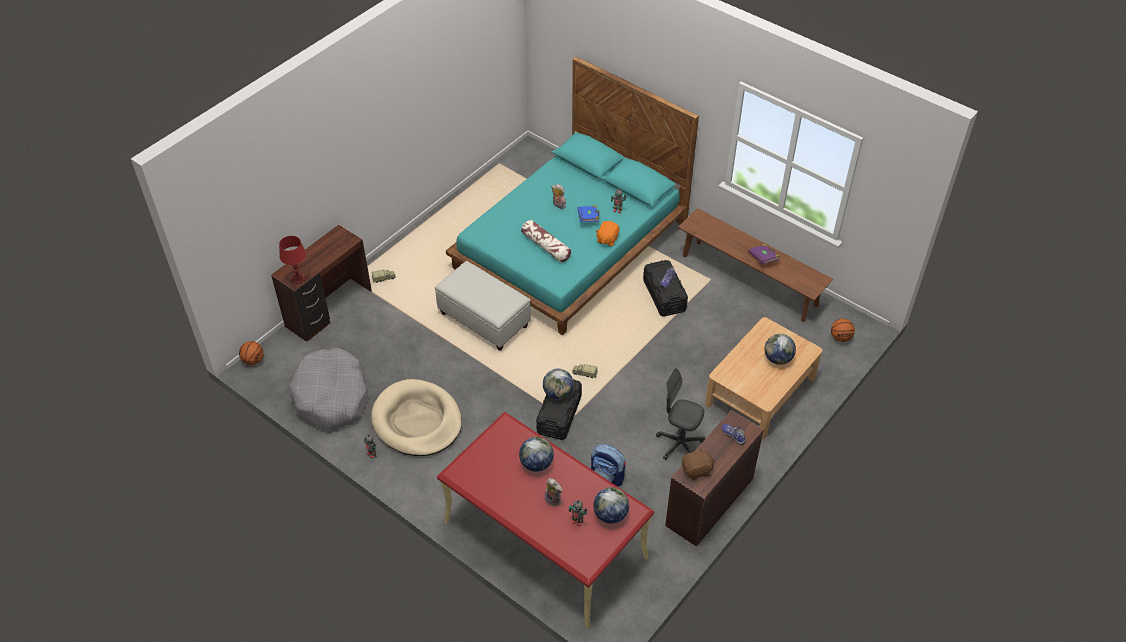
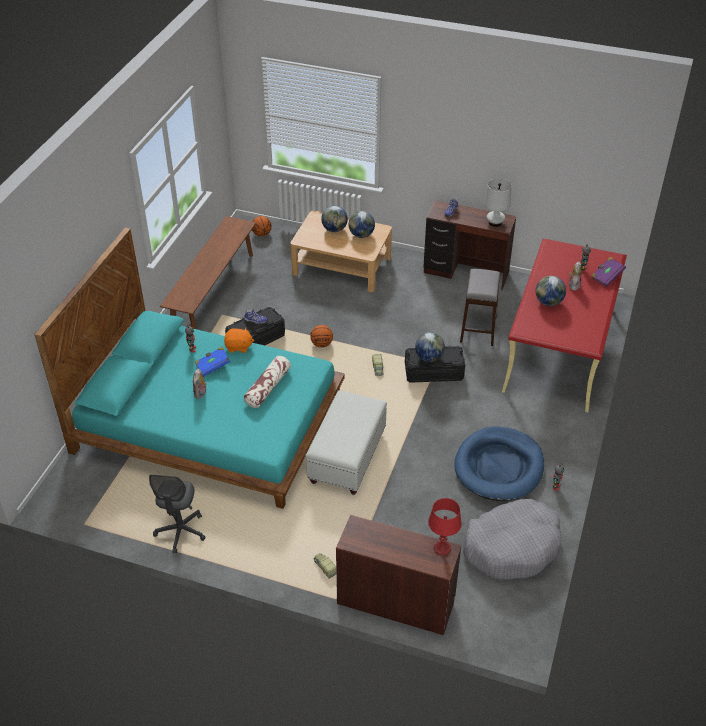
camera: 110 degrees left, 5 degrees down
basketball [239,341,264,365] -> basketball moved to [310,325,333,348]
beige dog bed [371,379,462,456] -> blue dog bed [454,426,544,501]
backpack [591,444,626,487] -> grey stool [460,269,500,346]
globe [593,487,629,524] -> globe moved to [349,211,375,238]
grey office chair [656,368,705,460] -> grey office chair moved to [149,475,206,554]
brown plush toy [682,448,715,480] -> white table lamp [484,179,512,227]
purple book [748,244,779,264] -> purple book moved to [591,257,626,287]

